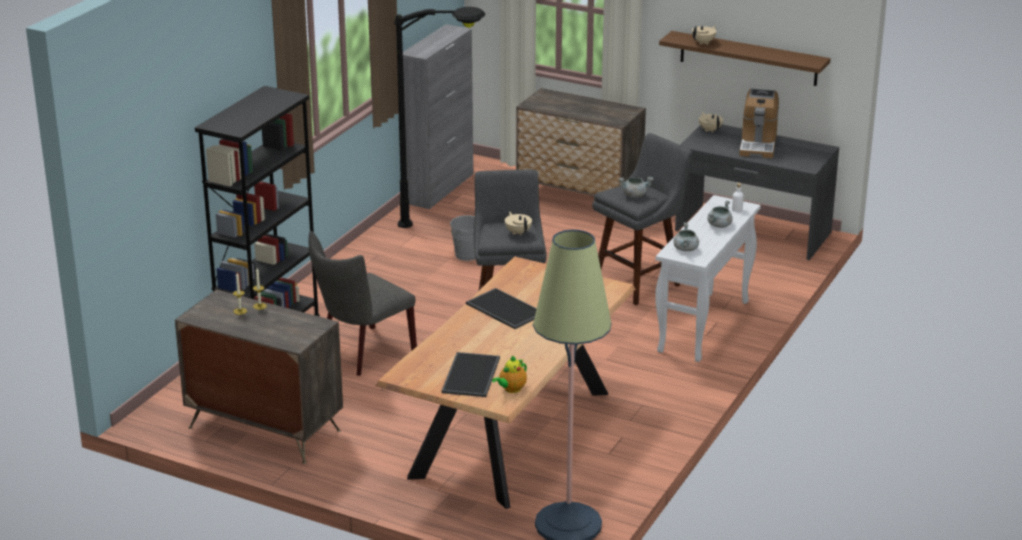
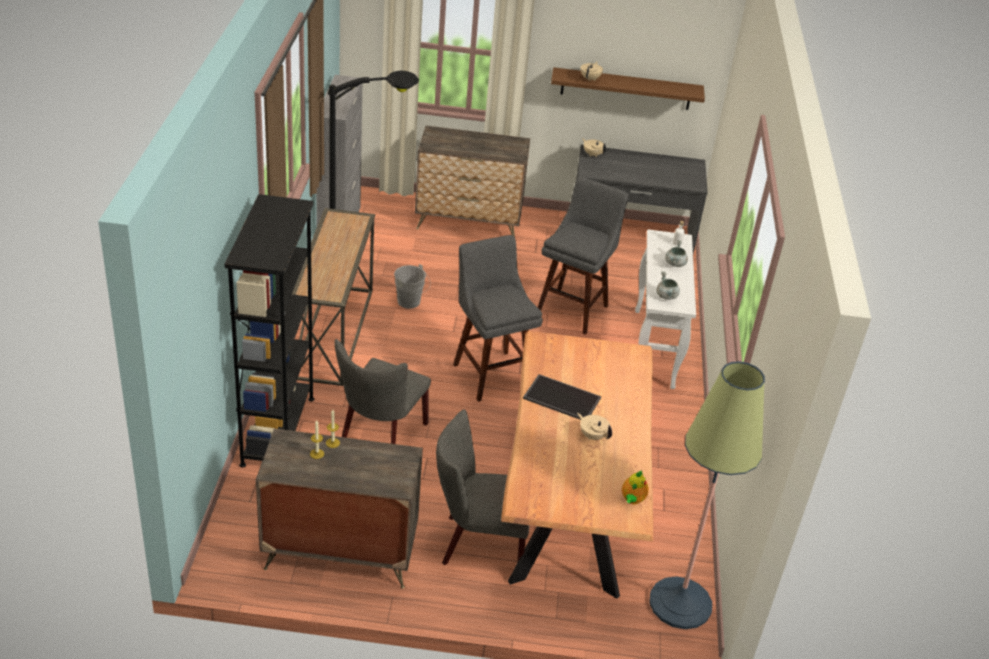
camera: 25 degrees left, 10 degrees up
tray [441,352,500,397] -> none
beige teapot [505,211,532,235] -> beige teapot moved to [577,413,612,440]
grey cooking pot [619,177,653,198] -> none
coffee machine [739,88,779,158] -> none
none -> console table [292,208,375,386]
none -> grey chair [436,409,530,565]

